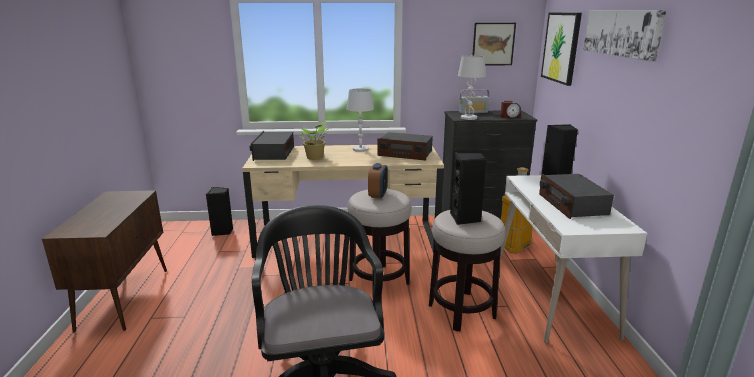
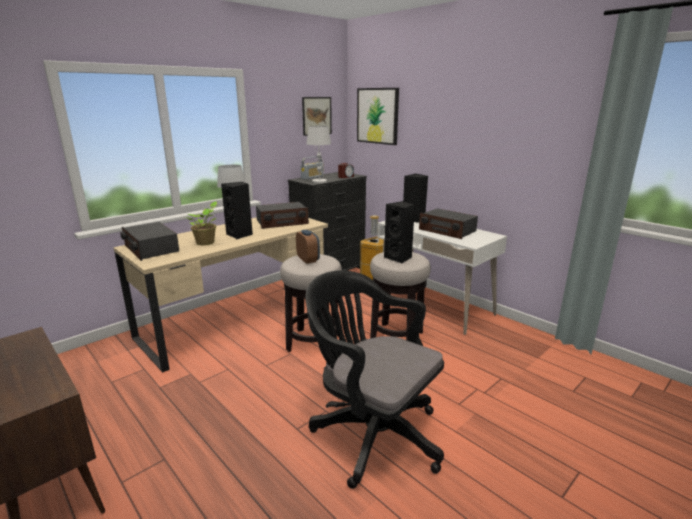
camera: 40 degrees left, 0 degrees up
black speaker [206,187,233,236] -> black speaker moved to [221,182,253,240]
picture [583,10,667,61] -> none

